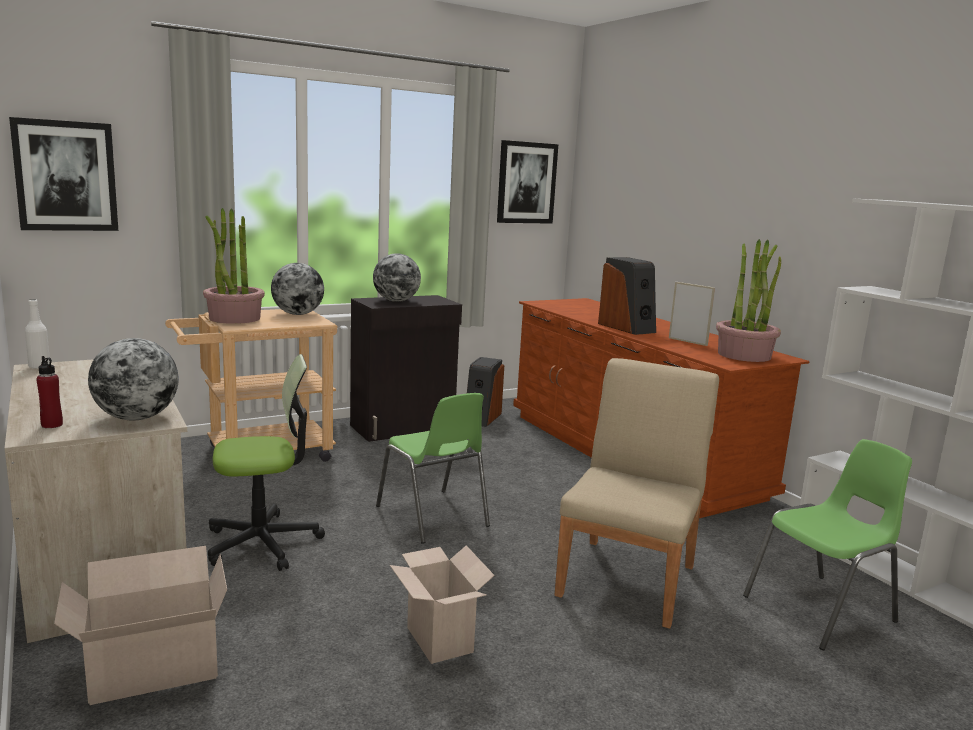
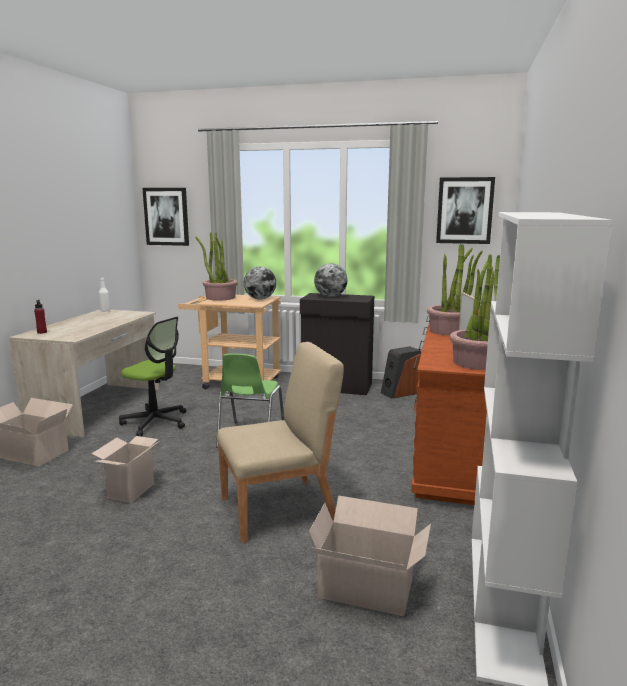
camera: 45 degrees right, 0 degrees up
globe [88,338,178,421] -> none
speaker [598,257,656,335] -> potted plant [427,243,483,336]
green chair [743,439,912,650] -> cardboard box [309,495,431,617]

